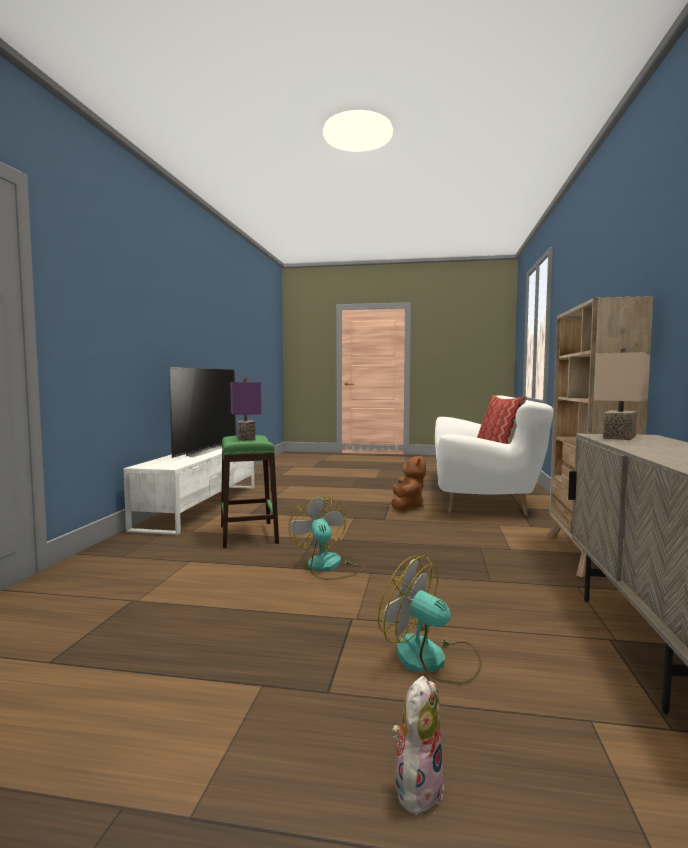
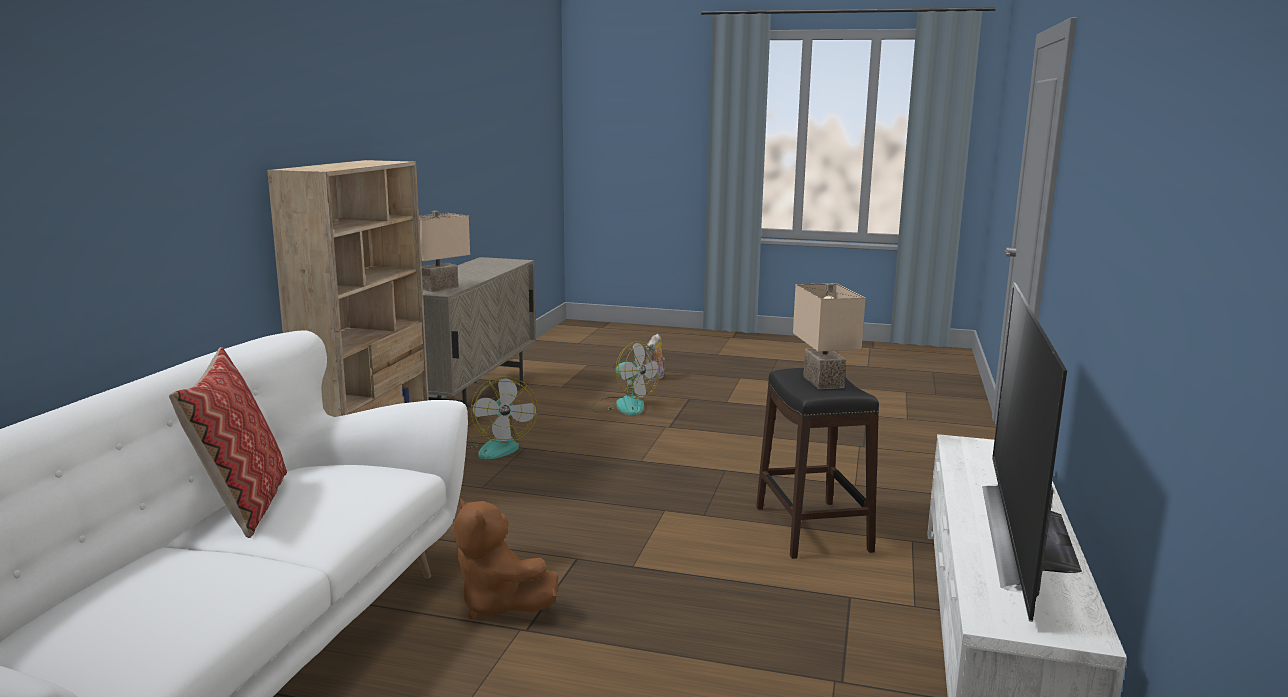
camera: 175 degrees left, 10 degrees up
green stool [221,435,279,548] -> black stool [756,368,879,559]
purple table lamp [230,378,261,441] -> beige table lamp [793,283,865,389]
fan [289,496,365,580] -> fan moved to [466,377,538,459]
brown plush toy [391,455,426,511] -> brown plush toy turned 60 degrees counterclockwise [454,498,558,620]

